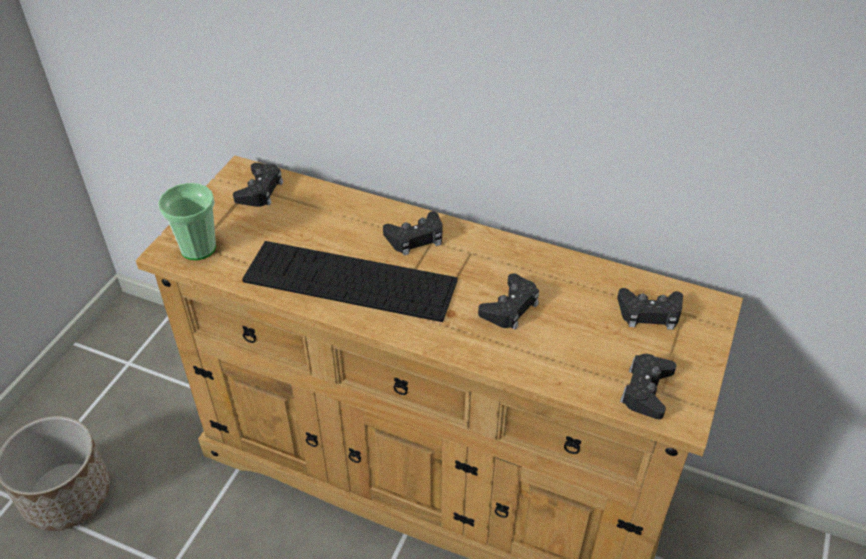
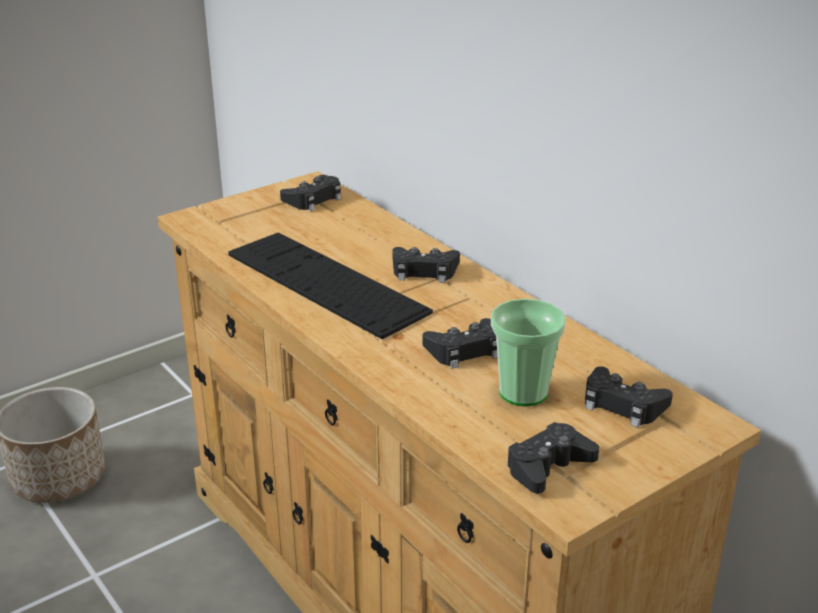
camera: 30 degrees right, 15 degrees down
cup [158,183,216,260] -> cup moved to [491,299,566,407]

